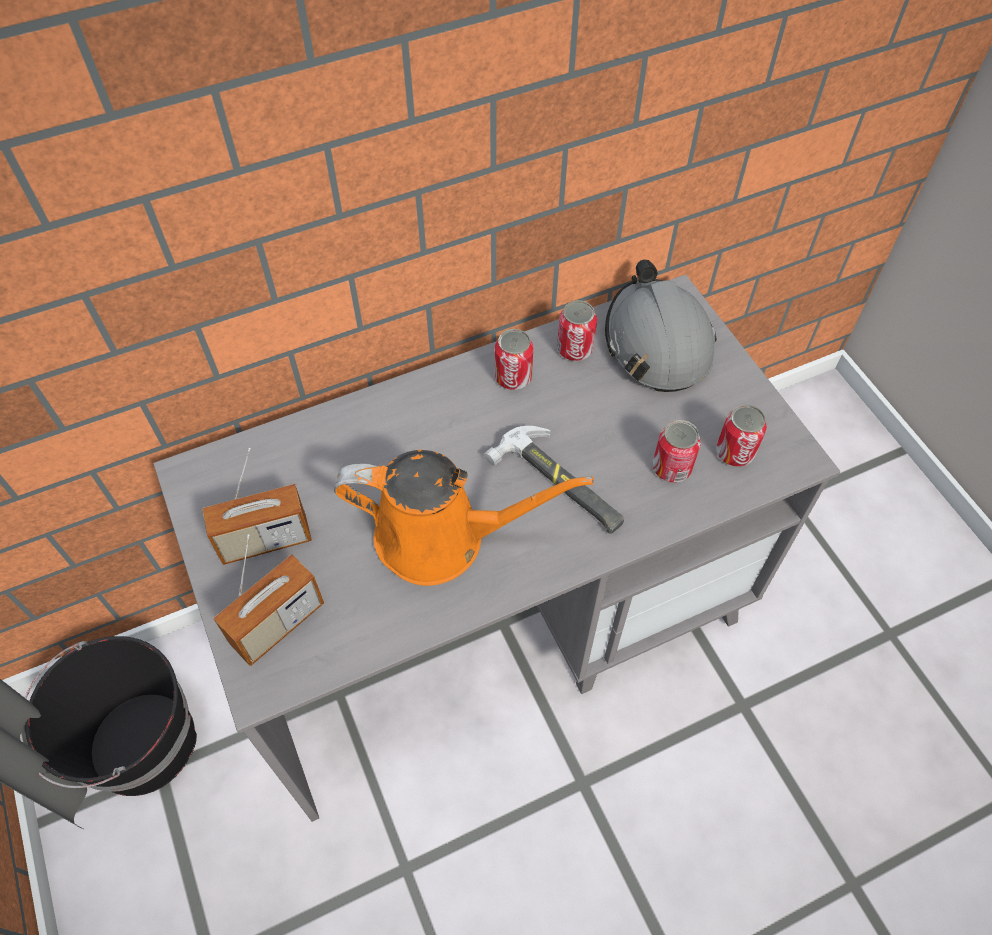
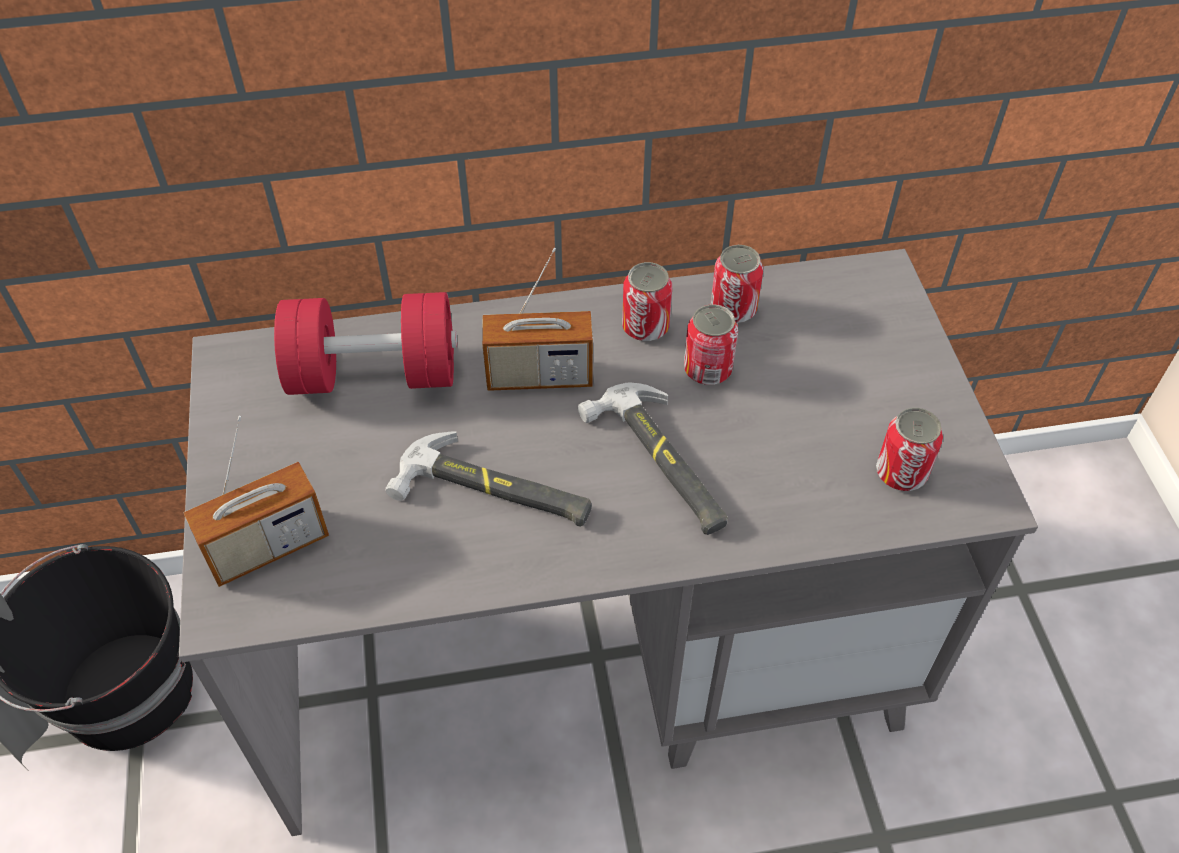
camera: 15 degrees right, 5 degrees down
radio [202,448,312,565] -> radio moved to [482,248,593,391]
orange watering can [334,450,594,586] -> hammer [386,431,592,527]
grey hard hat [605,259,717,392] -> none
can [653,420,701,482] -> can moved to [684,305,738,385]
none -> red dumbbell [274,292,457,395]

